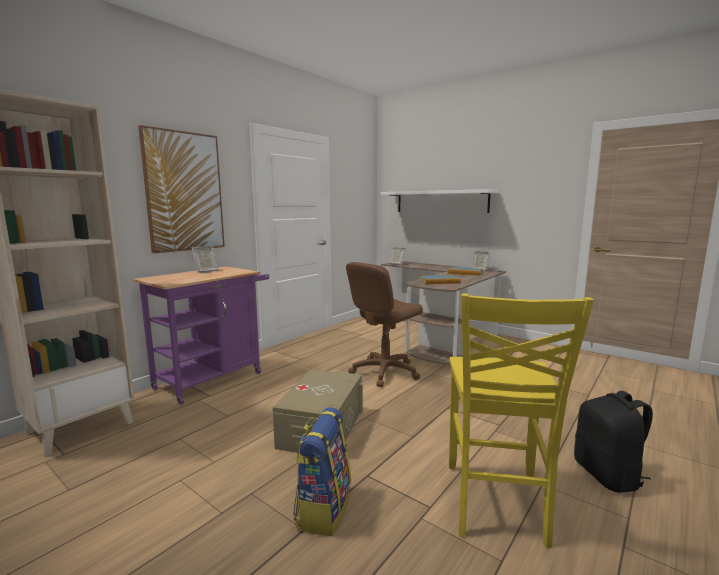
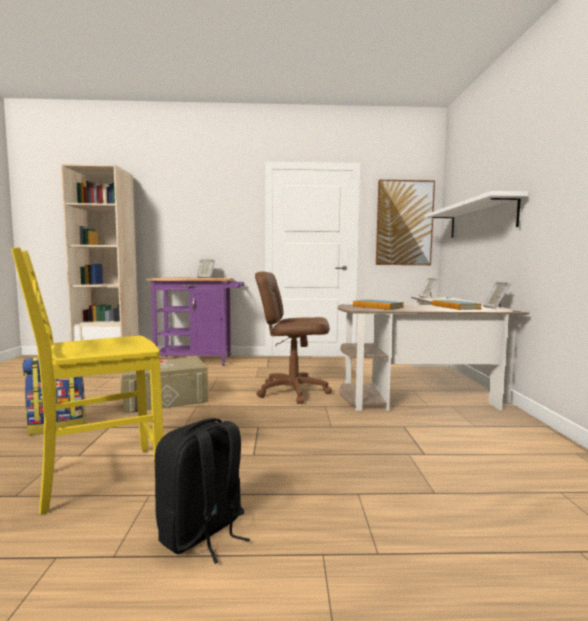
camera: 50 degrees right, 5 degrees down
picture [138,125,225,253] -> picture moved to [376,180,435,265]

